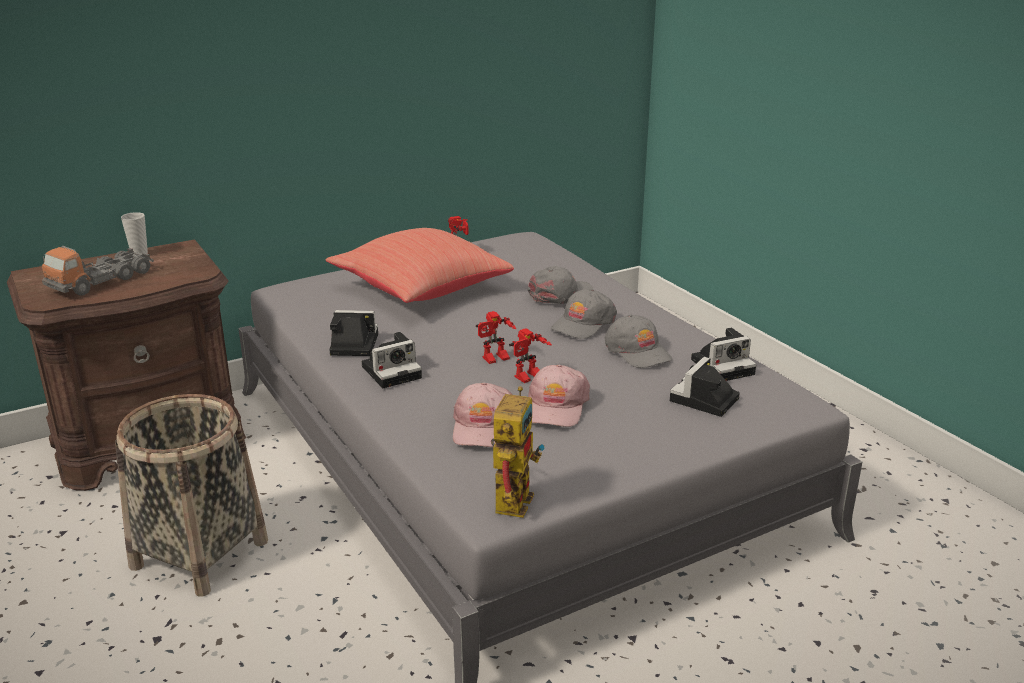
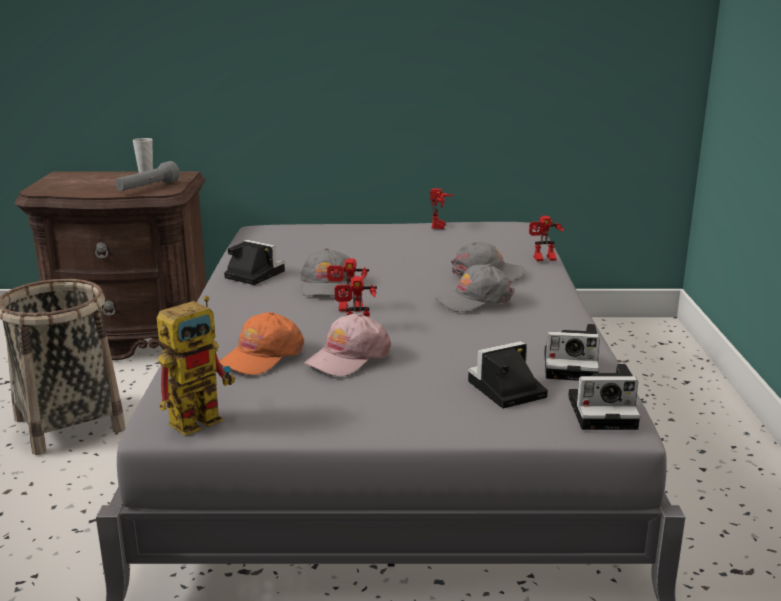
camera: 30 degrees right, 5 degrees down
toy truck [42,246,154,296] -> none
red pillow [326,228,514,303] -> none
camera [362,332,422,388] -> camera moved to [568,364,640,430]
pink cap [453,382,512,447] -> orange cap [219,312,304,375]
grey cap [604,314,672,368] -> grey cap moved to [301,248,355,297]
none -> grey flashlight [115,161,180,191]
none -> toy robot [529,216,563,261]

